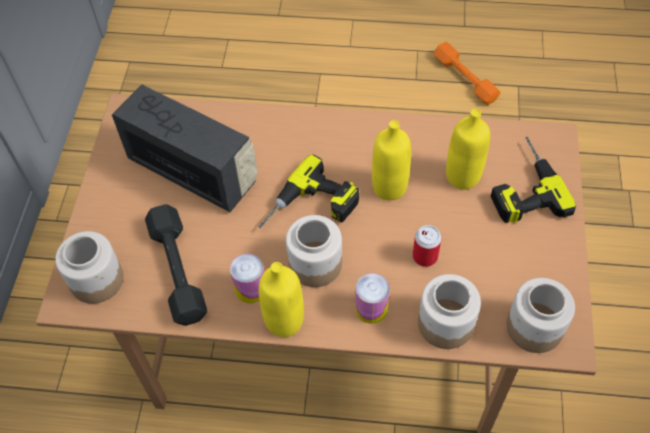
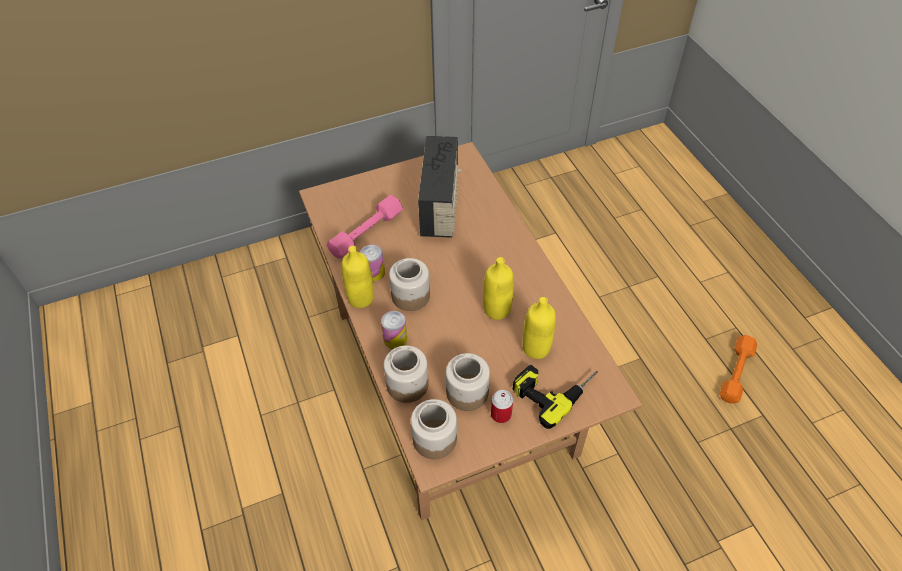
camera: 60 degrees right, 5 degrees down
jar [55,231,124,304] -> jar moved to [446,353,490,411]
black dumbbell [145,204,207,326] -> pink dumbbell [327,195,403,258]
power drill [258,155,359,228] -> none
can [413,225,441,267] -> can moved to [491,390,513,423]

